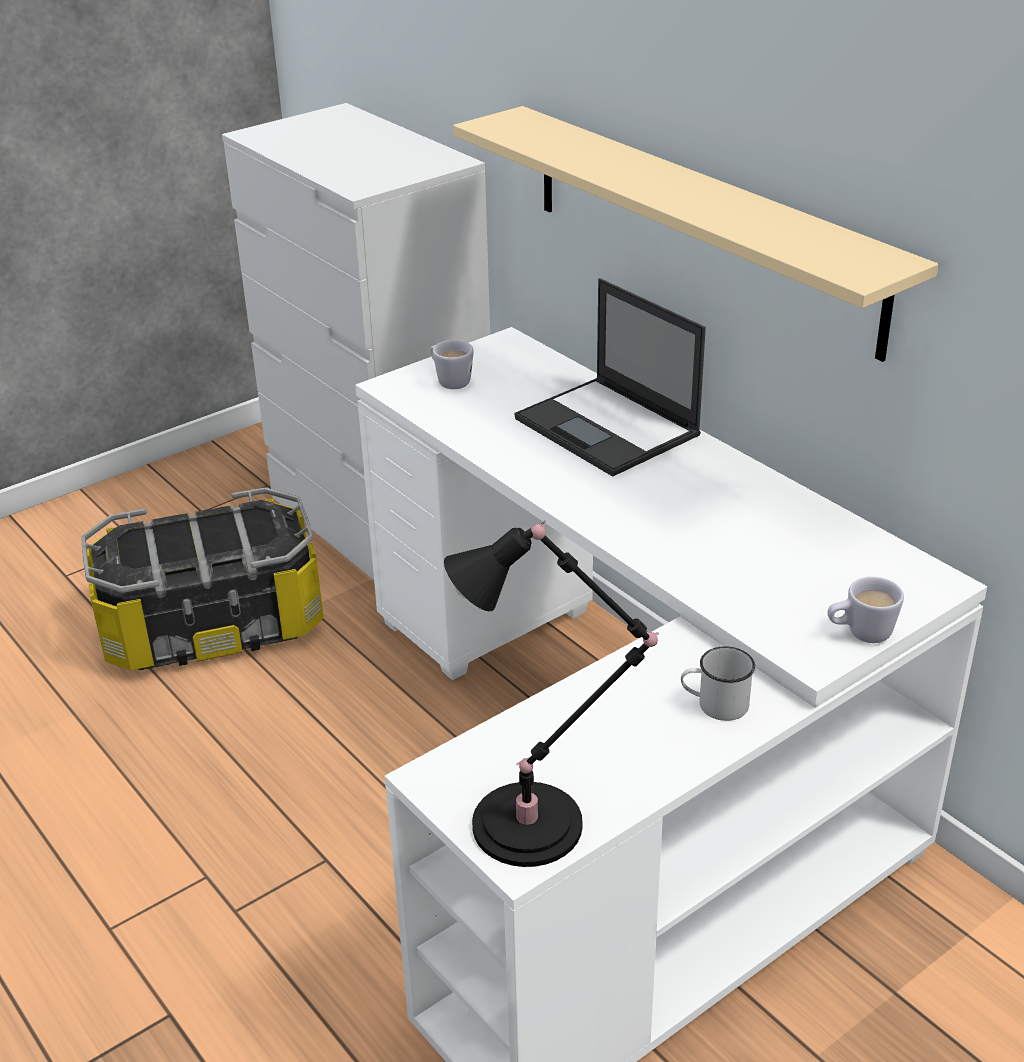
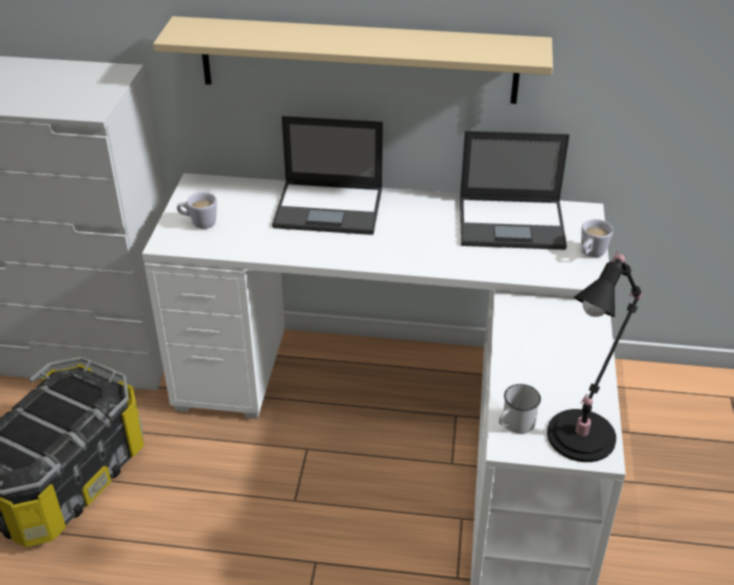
camera: 45 degrees left, 5 degrees up
white mug [681,646,755,721] -> white mug moved to [499,384,541,434]
none -> laptop [460,131,570,250]

